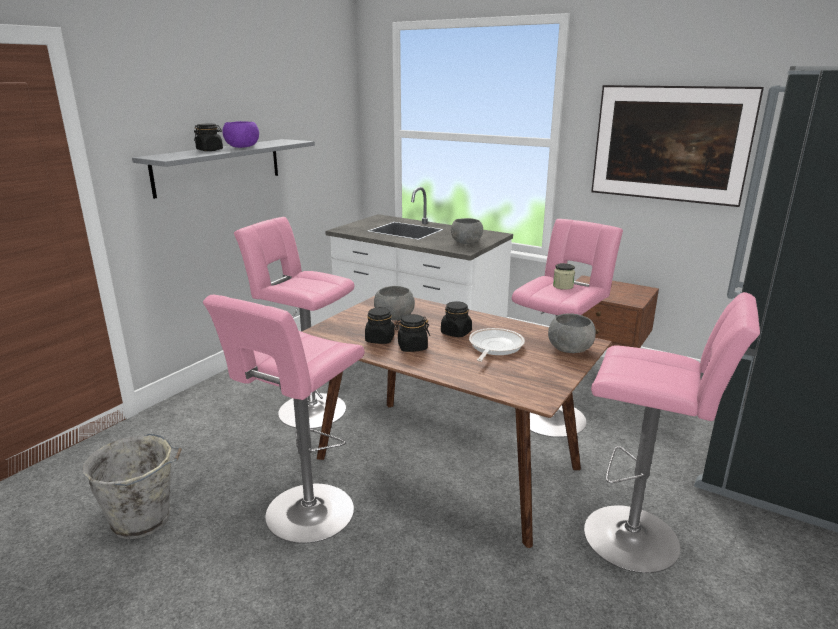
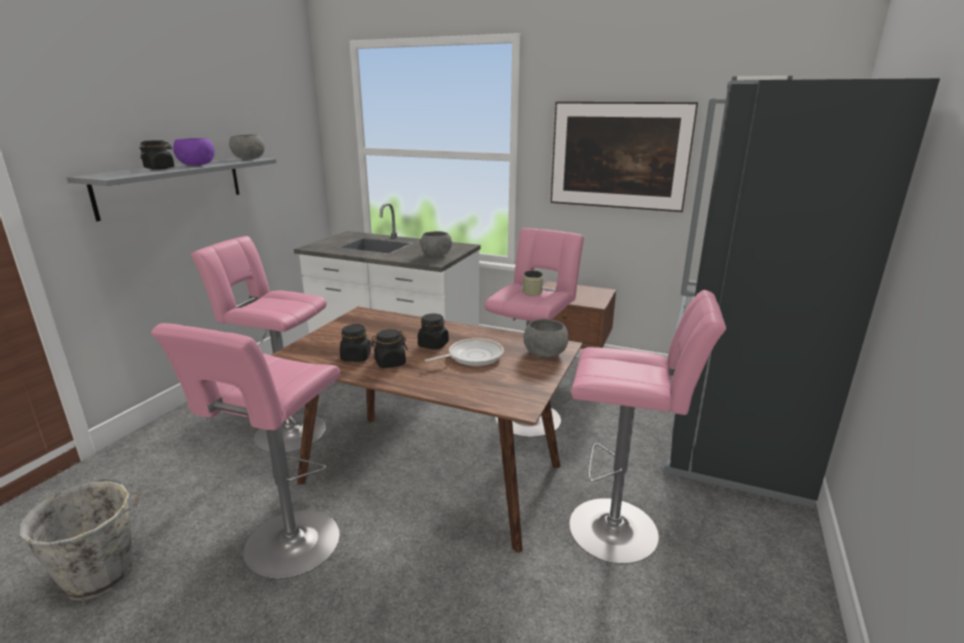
camera: 10 degrees left, 0 degrees up
grey bowl [374,286,415,320] -> grey bowl moved to [229,134,265,159]
frying pan [469,328,525,362] -> frying pan turned 45 degrees clockwise [425,338,504,366]

